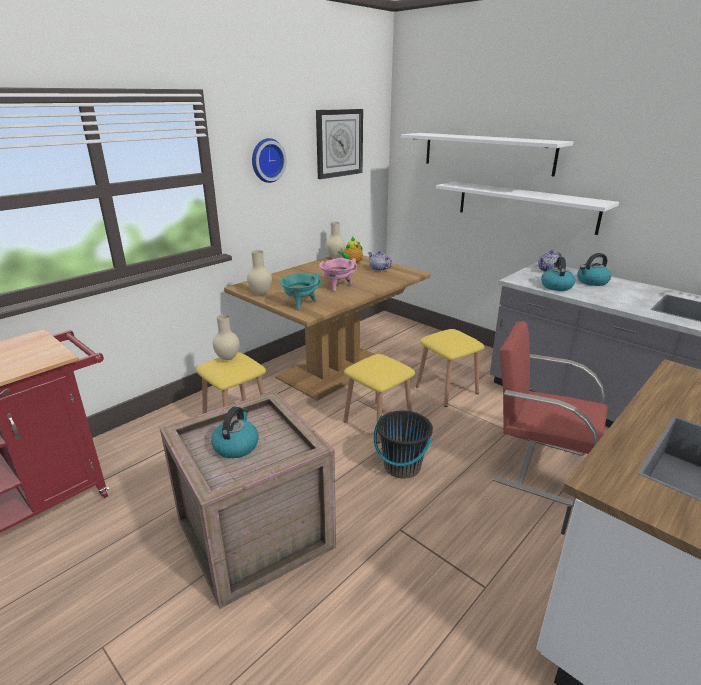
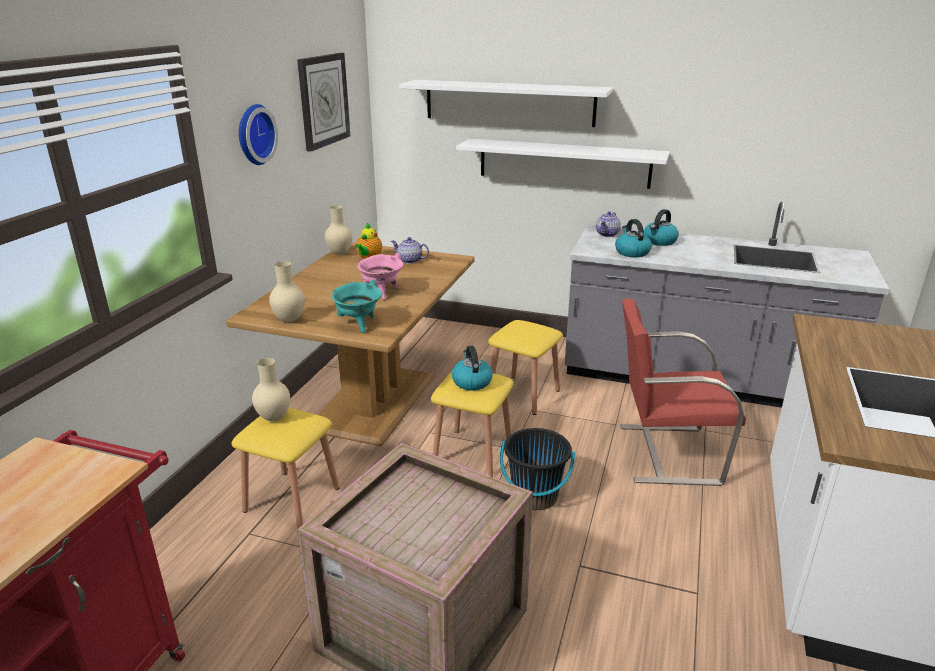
camera: 25 degrees left, 0 degrees up
kettle [211,407,259,458] -> kettle moved to [452,346,493,391]

